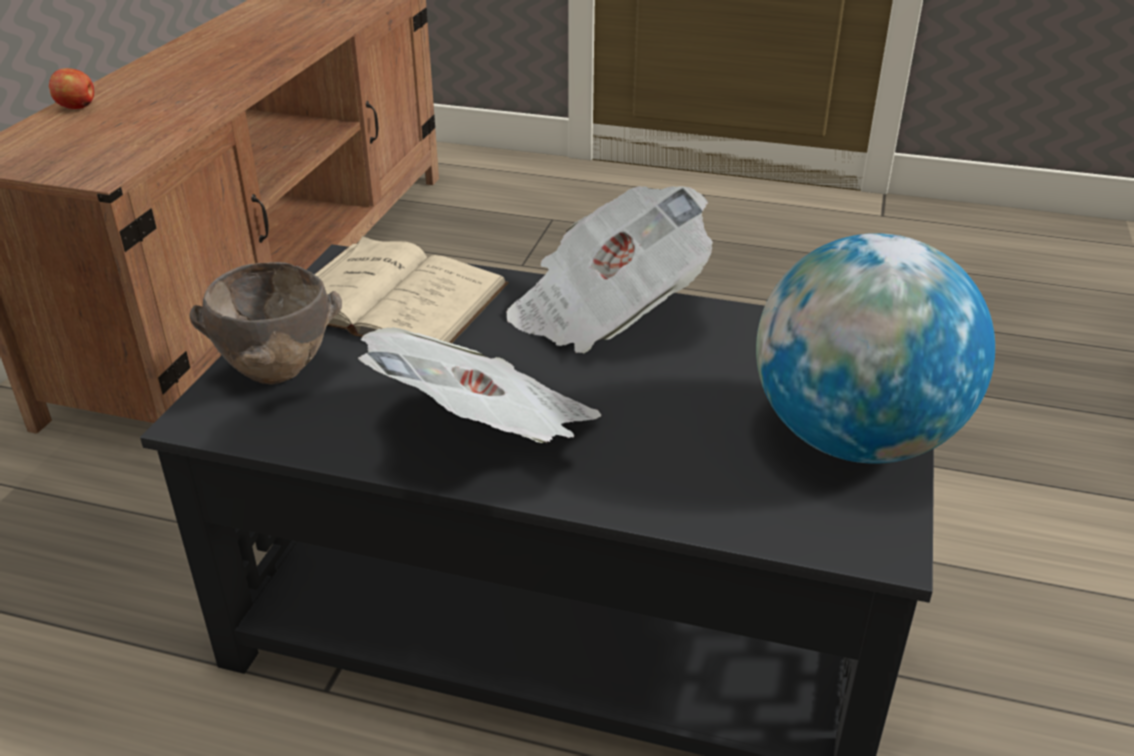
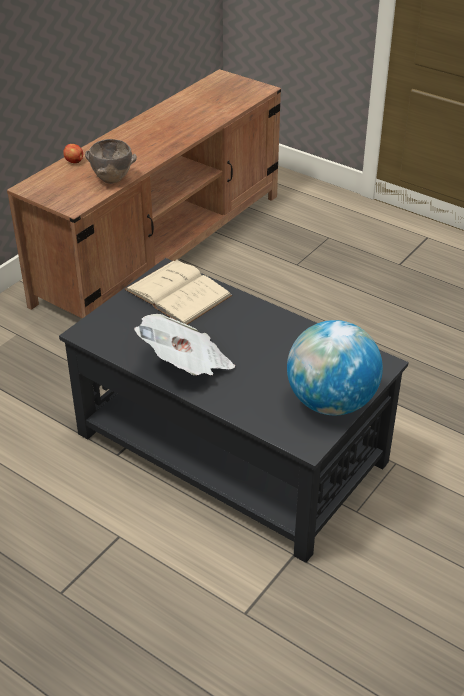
camera: 20 degrees right, 5 degrees up
brown bowl [189,262,342,385] -> brown bowl moved to [85,139,137,184]
newspaper [507,186,713,353] -> none

